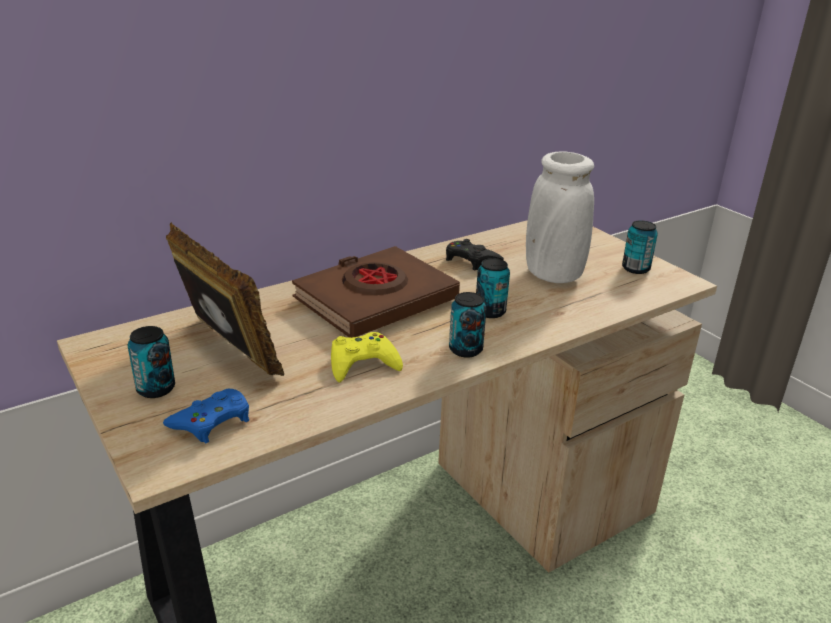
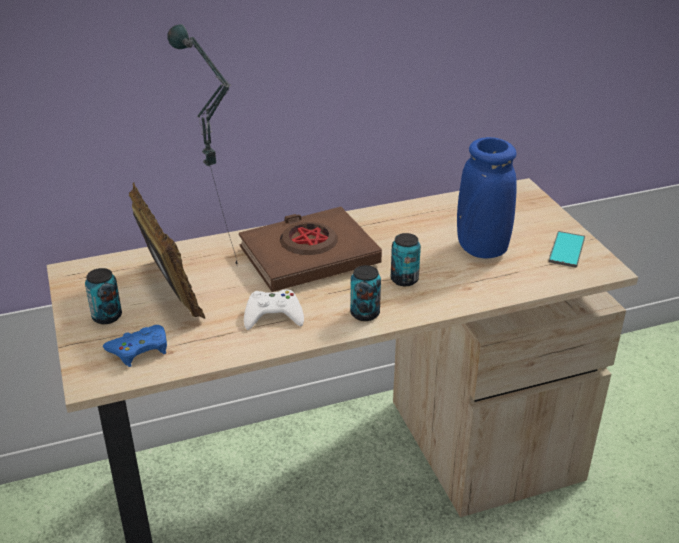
camera: 15 degrees right, 5 degrees up
yellow game controller [331,332,403,382] -> white game controller [244,289,304,330]
black game controller [446,239,504,270] -> none
white vase [526,151,594,283] -> blue vase [457,137,517,258]
can [622,220,658,274] -> phone [548,231,585,268]
none -> table lamp [167,24,238,266]

